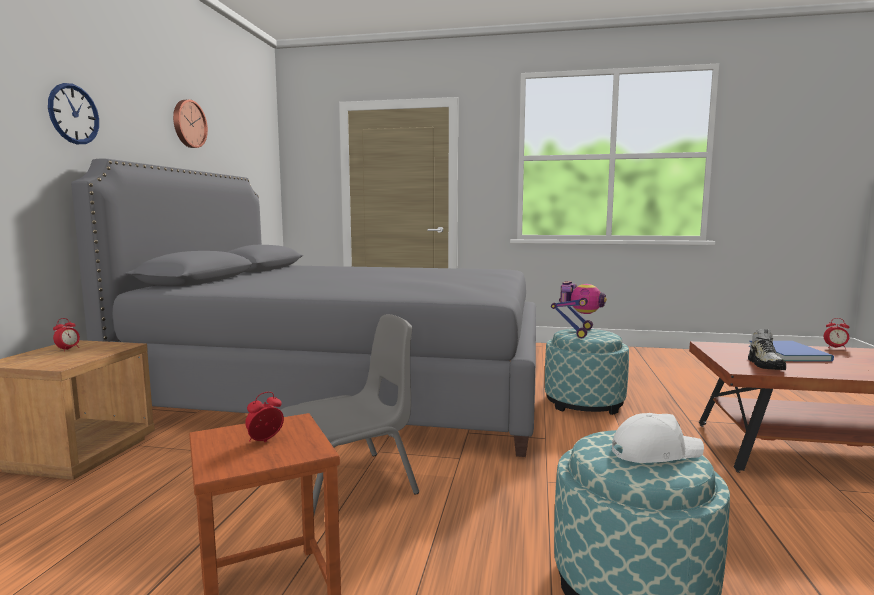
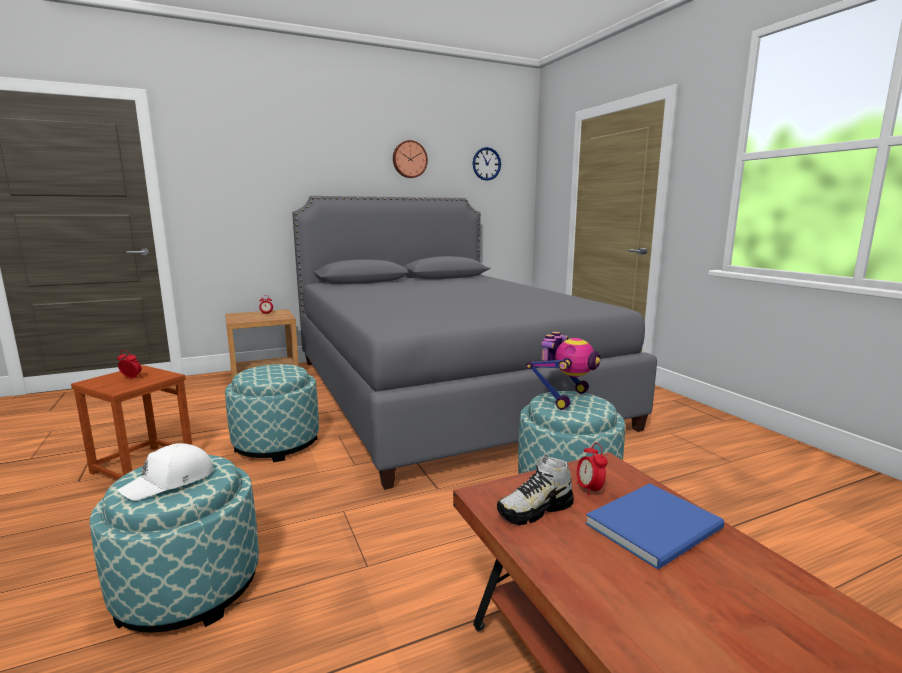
camera: 55 degrees right, 5 degrees up
wall clock [48,83,99,144] -> wall clock moved to [473,147,501,181]
grey chair [280,314,419,514] -> ottoman [225,364,319,462]
toy robot [551,281,607,338] -> toy robot turned 45 degrees counterclockwise [526,332,601,410]
white cap [612,413,704,463] -> white cap turned 90 degrees clockwise [117,443,213,501]
alarm clock [824,318,849,349] -> alarm clock moved to [577,443,608,497]

